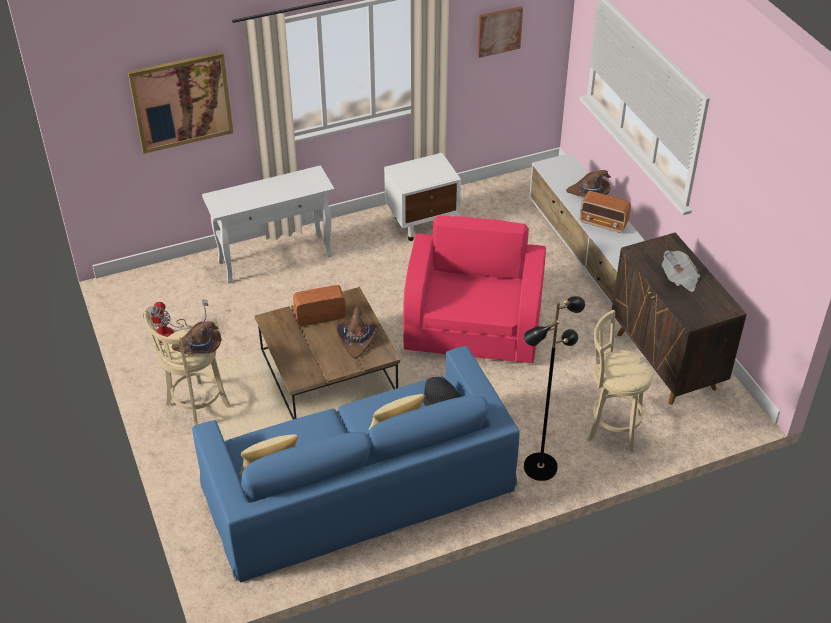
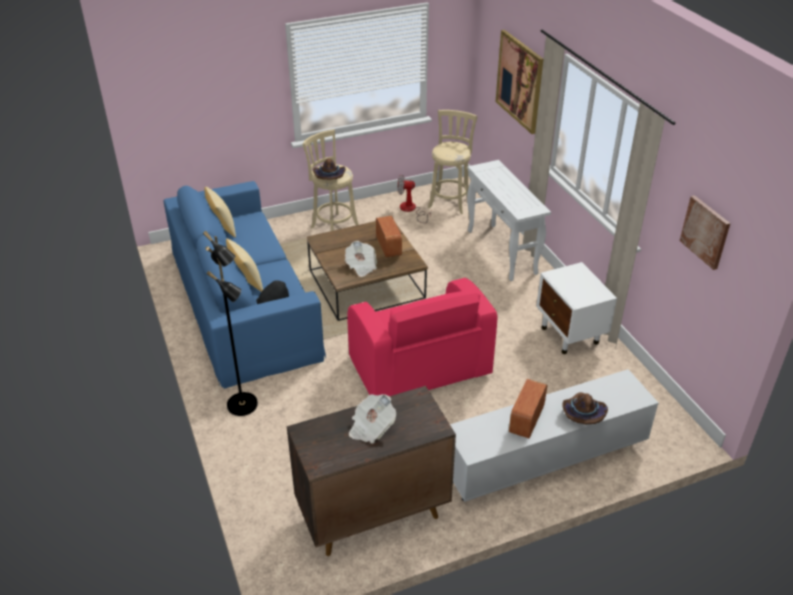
camera: 90 degrees right, 5 degrees down
brown hat [336,307,378,359] -> newspaper [345,241,377,277]
pink armchair [403,216,546,363] -> pink armchair turned 60 degrees clockwise [347,278,498,396]
beige stool [588,310,654,452] -> beige stool moved to [428,110,477,214]

